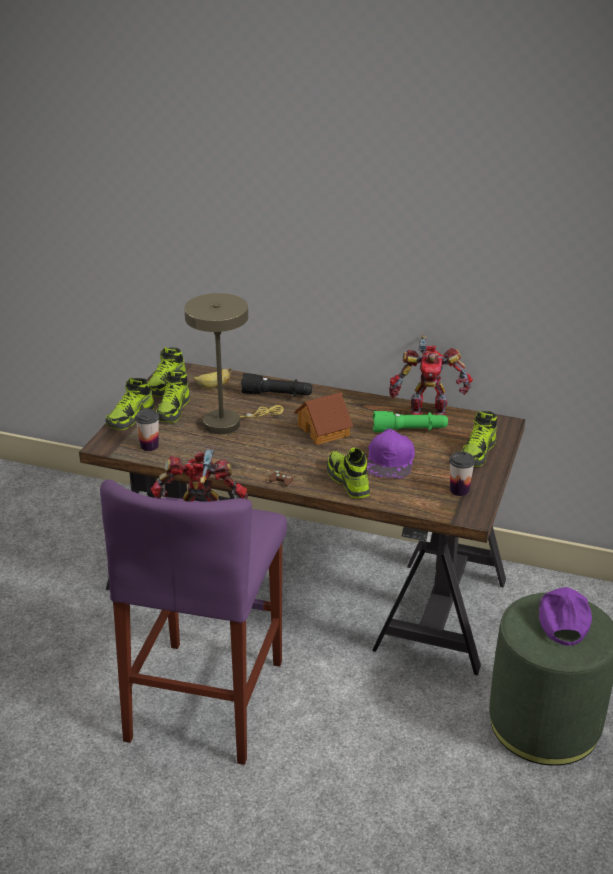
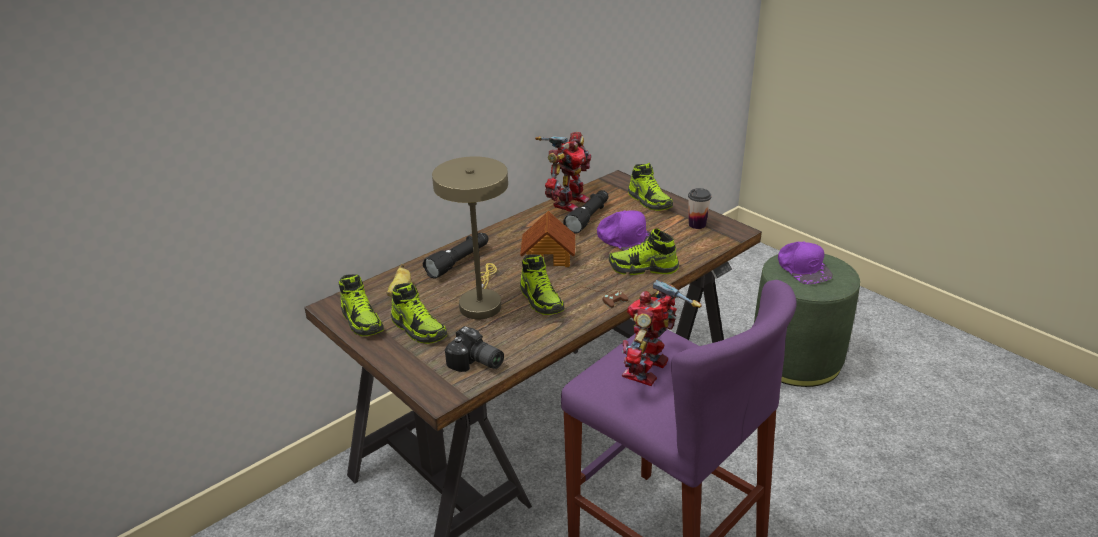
camera: 60 degrees left, 0 degrees up
shoe [105,377,155,430] -> shoe moved to [520,254,565,315]
cup [135,409,159,451] -> camera [445,326,504,372]
green flashlight [373,411,448,432] -> black flashlight [563,190,608,234]
purple cap [539,587,592,646] -> purple cap turned 150 degrees counterclockwise [778,241,833,284]

